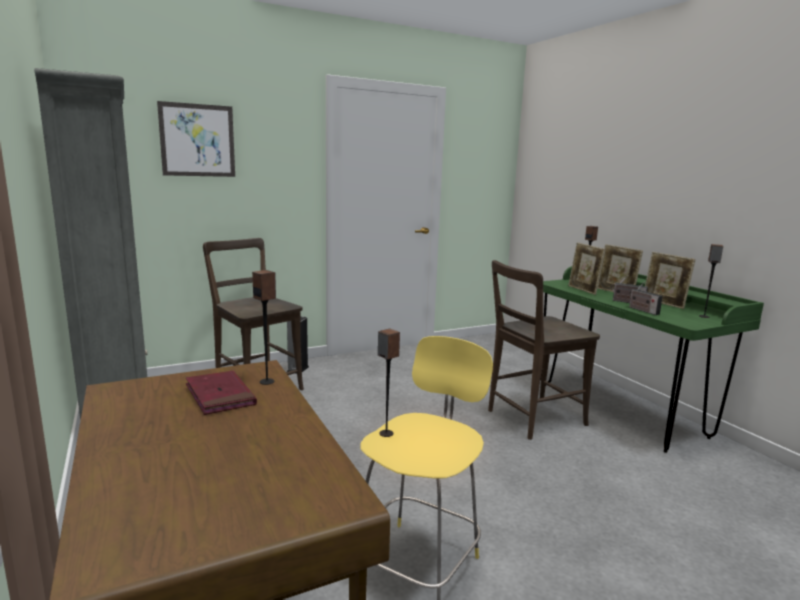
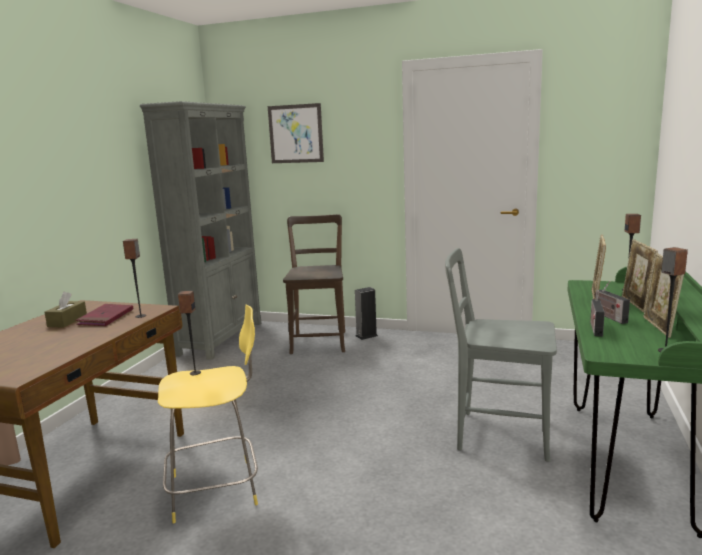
camera: 45 degrees right, 0 degrees up
brown chair [488,260,600,440] -> grey chair [445,248,557,462]
none -> brown tissue box [44,292,87,327]

